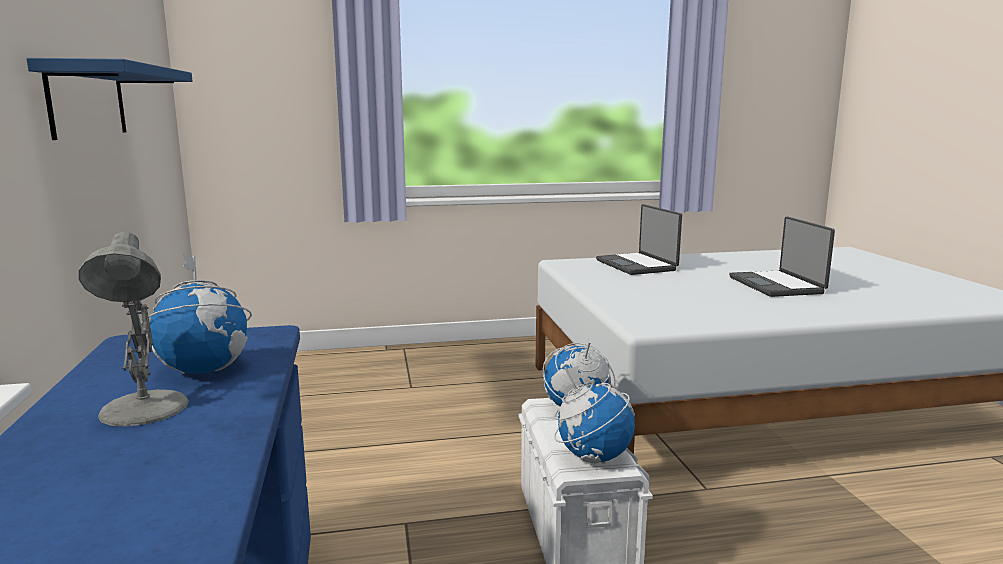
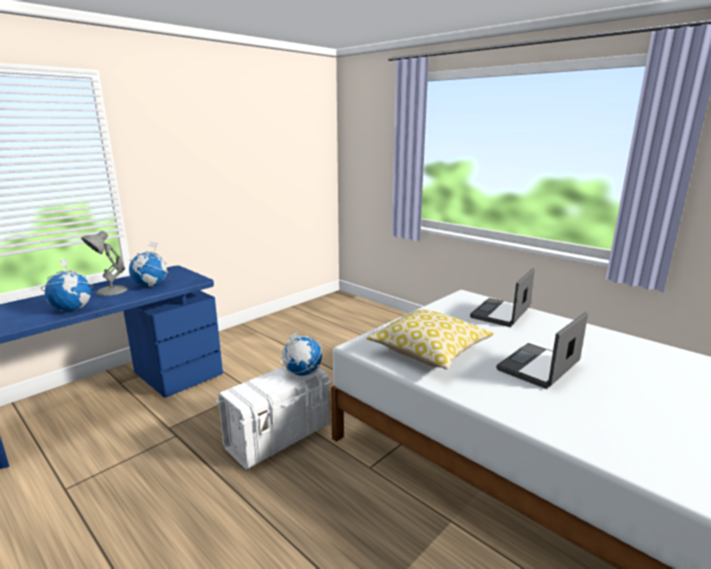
camera: 55 degrees right, 5 degrees up
blue shelf [26,58,193,140] -> none
globe [554,366,635,464] -> globe moved to [41,259,93,311]
none -> pillow [366,310,494,369]

